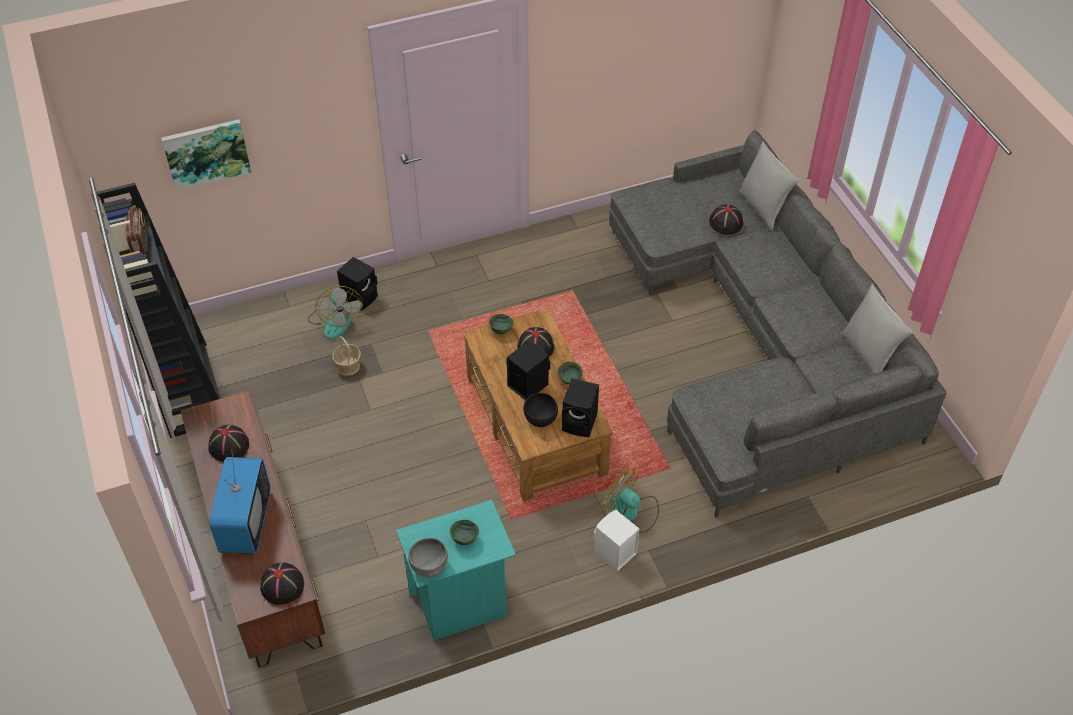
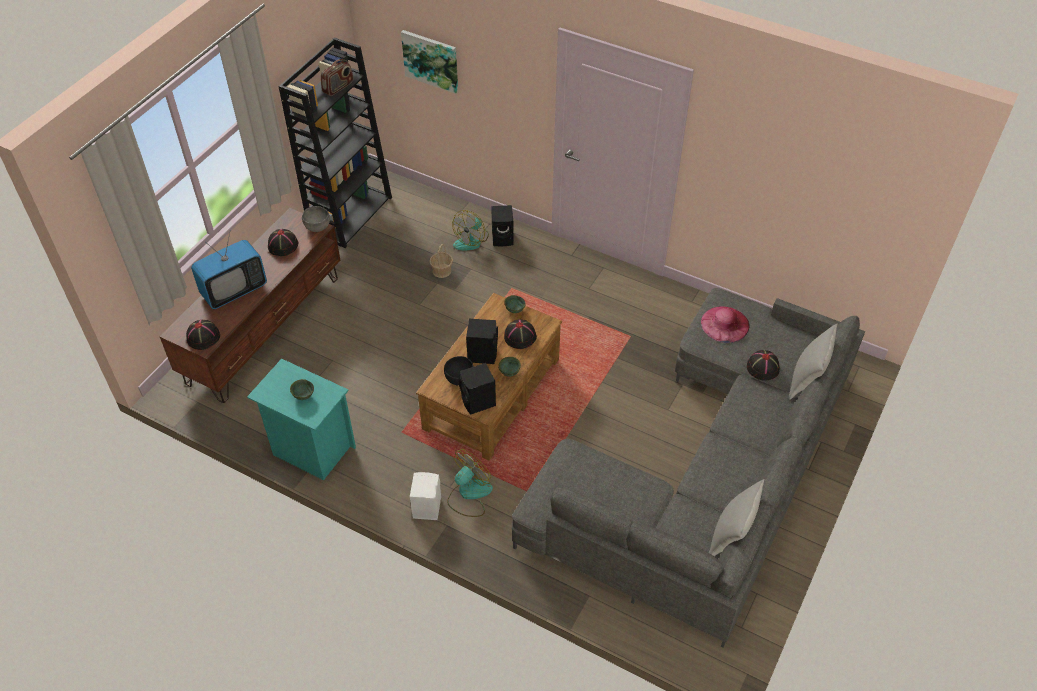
camera: 50 degrees right, 0 degrees up
grey bowl [408,538,448,577] -> grey bowl moved to [302,206,330,232]
fan [599,467,659,533] -> fan turned 45 degrees clockwise [447,449,493,517]
none -> pink hat [701,306,750,343]

